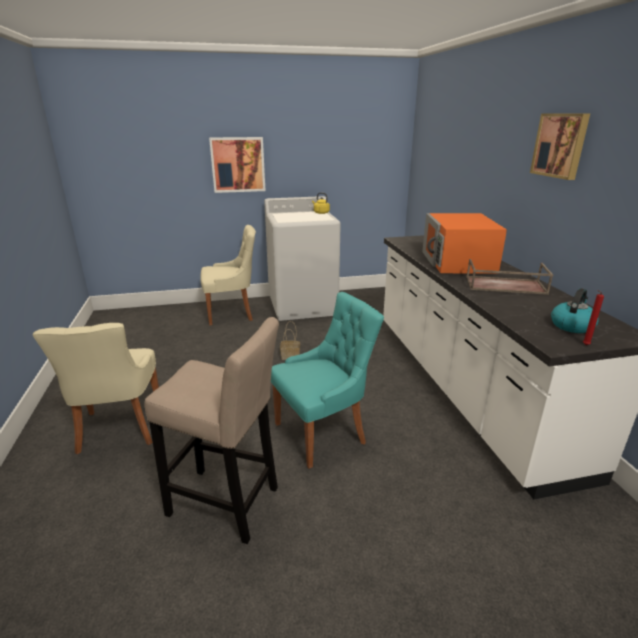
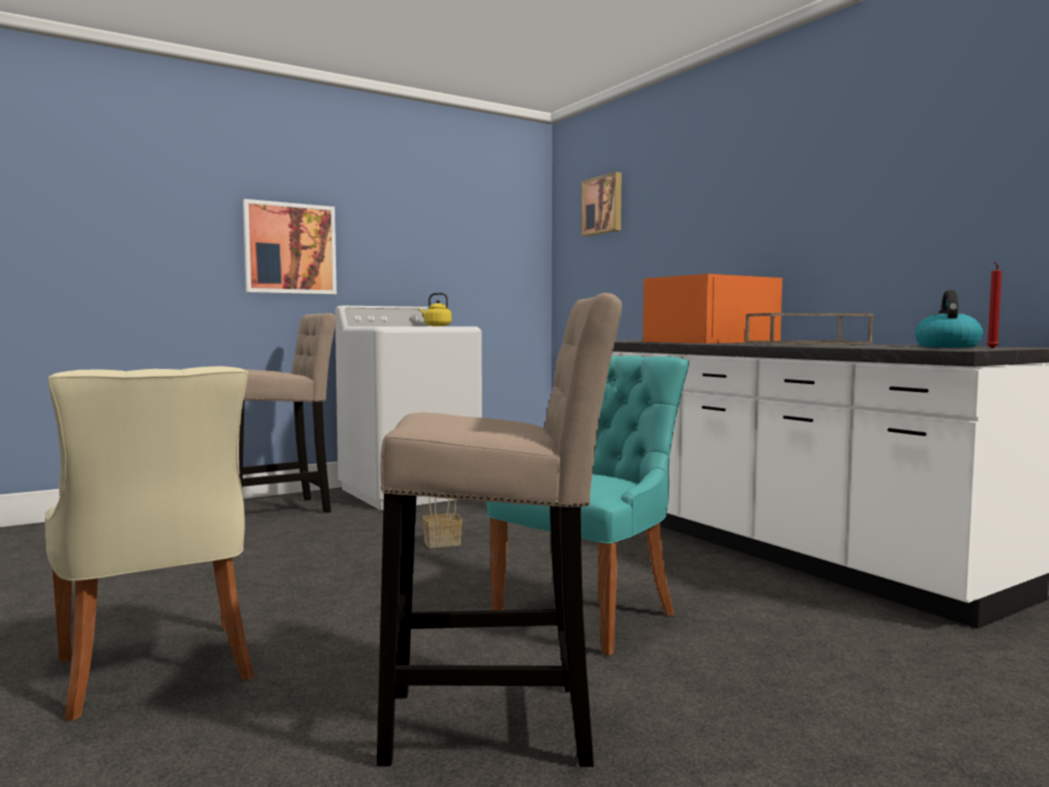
camera: 20 degrees left, 20 degrees down
beige chair [201,225,256,325] -> beige stool [239,313,337,513]
orange microwave [422,213,507,273] -> orange microwave turned 75 degrees clockwise [643,274,782,343]
picture [530,114,590,180] -> picture moved to [581,172,622,236]

